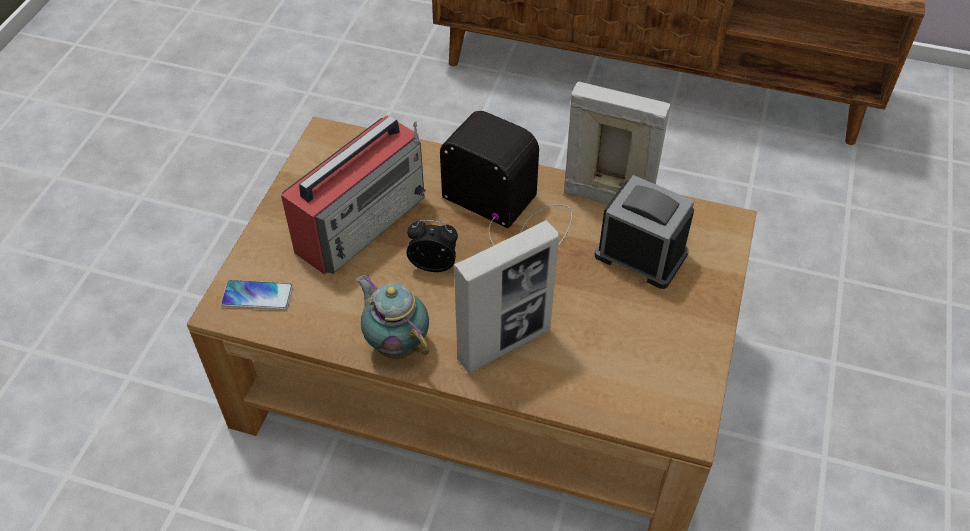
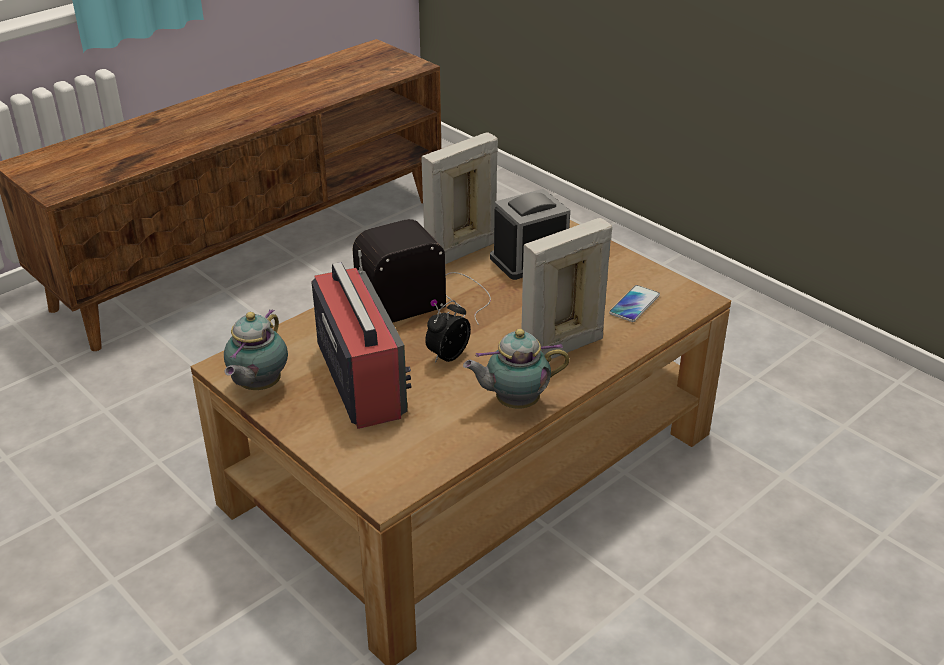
camera: 60 degrees left, 15 degrees down
phone [221,280,293,310] -> phone moved to [609,285,660,322]
picture frame [453,220,559,373] -> picture frame turned 120 degrees counterclockwise [521,218,612,359]
none -> teapot [224,309,288,390]

